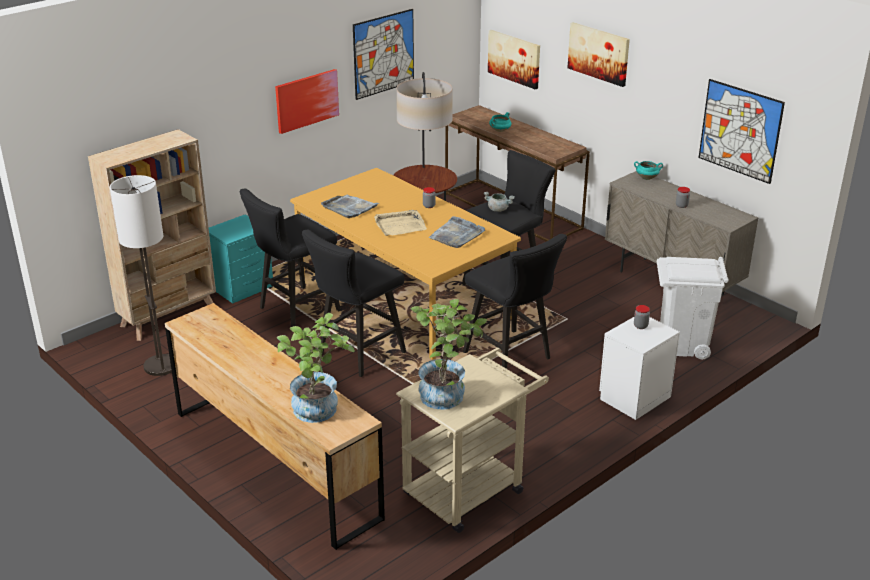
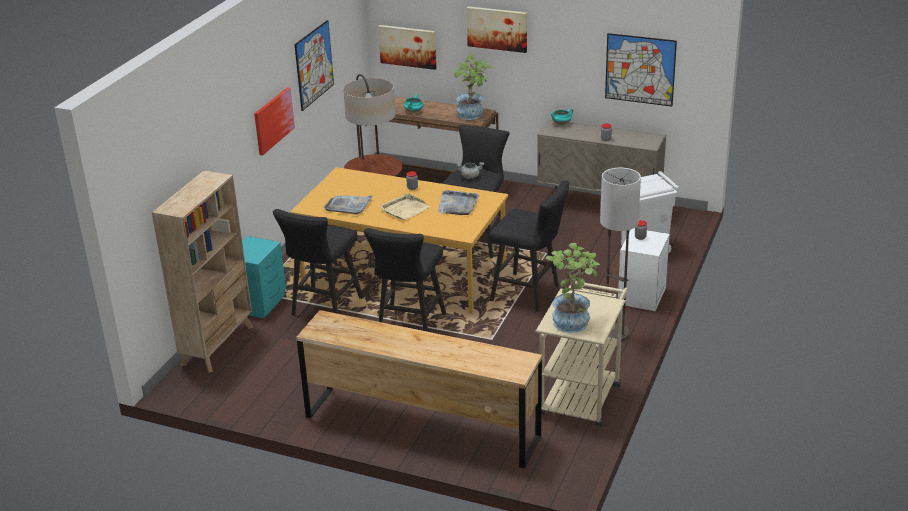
camera: 25 degrees left, 0 degrees up
floor lamp [110,175,172,376] -> floor lamp moved to [600,168,641,341]
potted plant [277,313,355,423] -> potted plant moved to [452,54,494,120]

